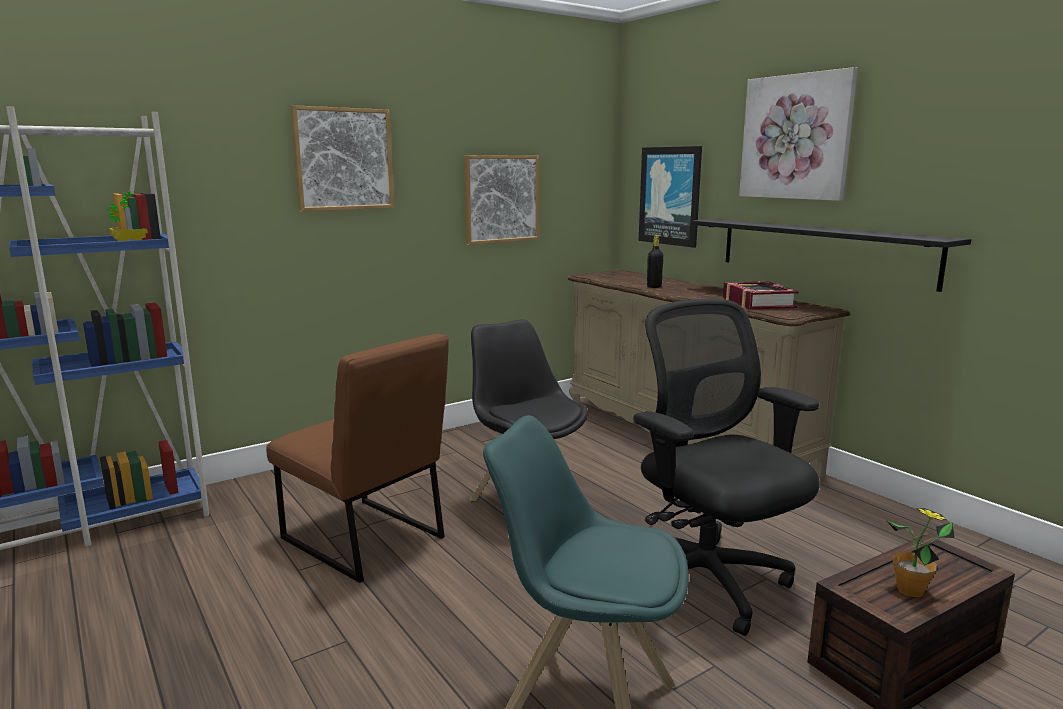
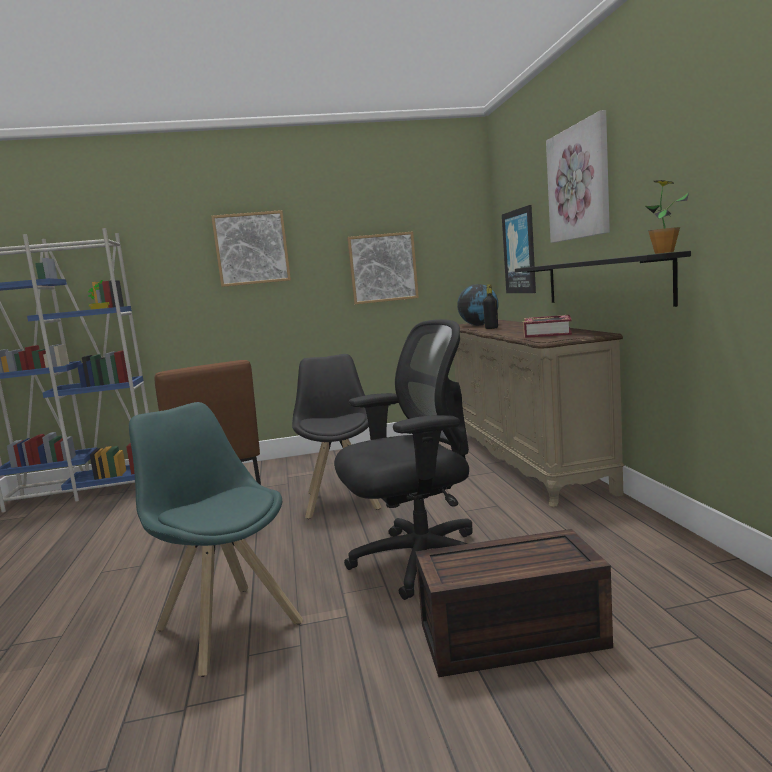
camera: 25 degrees right, 5 degrees down
black office chair [633,299,820,636] -> black office chair turned 75 degrees clockwise [334,319,472,600]
potted plant [886,508,955,597] -> potted plant moved to [645,180,689,254]
none -> globe [457,284,499,326]

